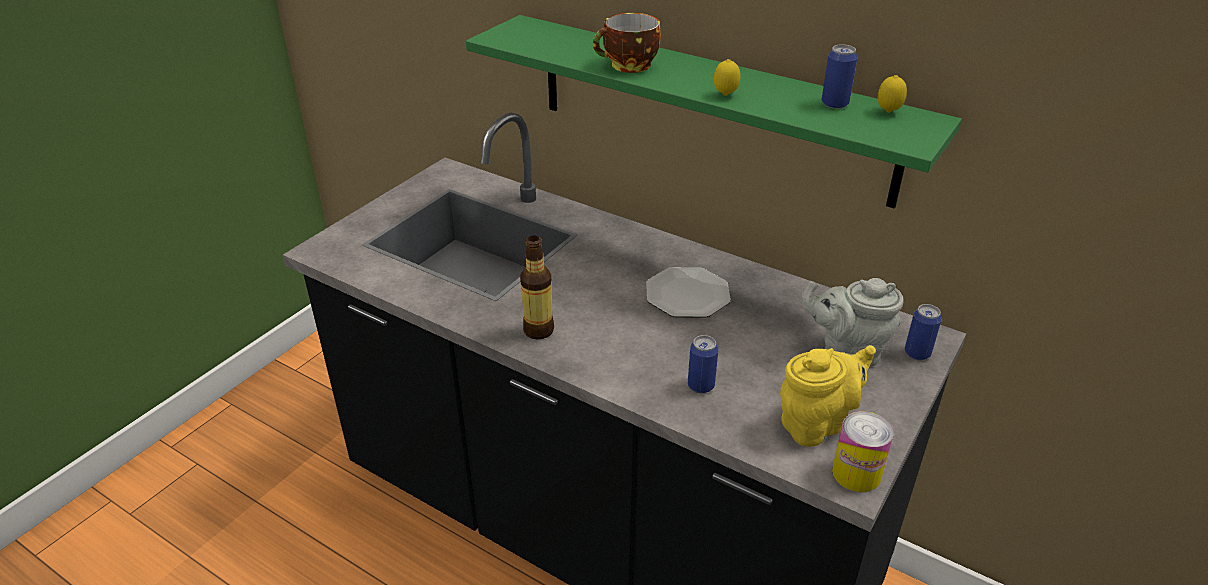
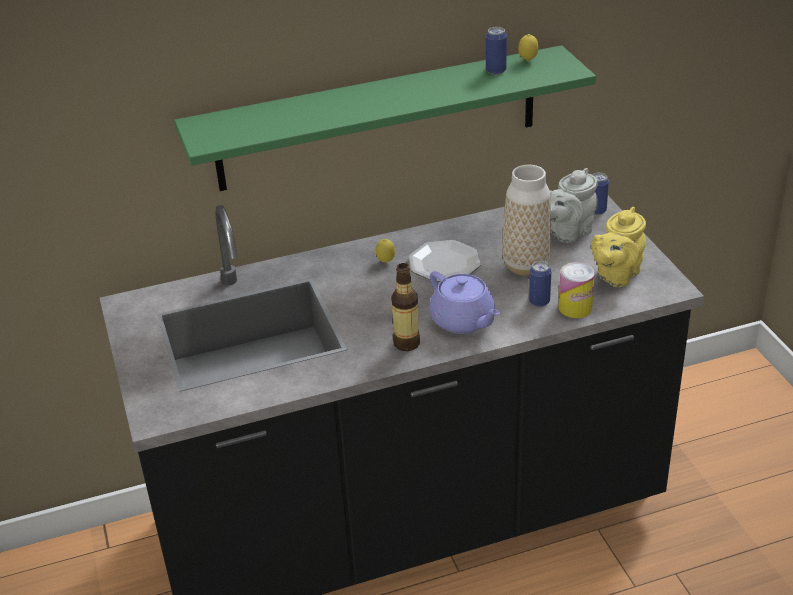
camera: 50 degrees left, 0 degrees up
cup [593,13,661,73] -> none
lemon [714,59,740,96] -> lemon moved to [376,239,395,263]
yellow teapot [780,345,876,447] -> yellow teapot turned 150 degrees counterclockwise [591,207,646,287]
can [832,411,893,492] -> can moved to [558,262,595,318]
none -> purple teapot [429,271,500,334]
none -> vase [502,165,551,276]

